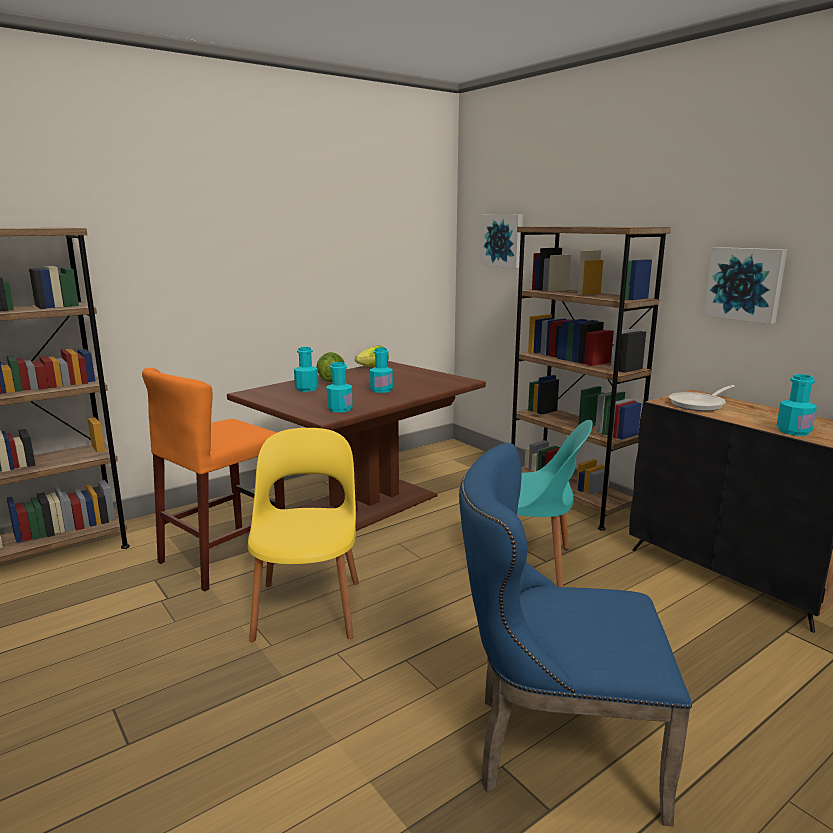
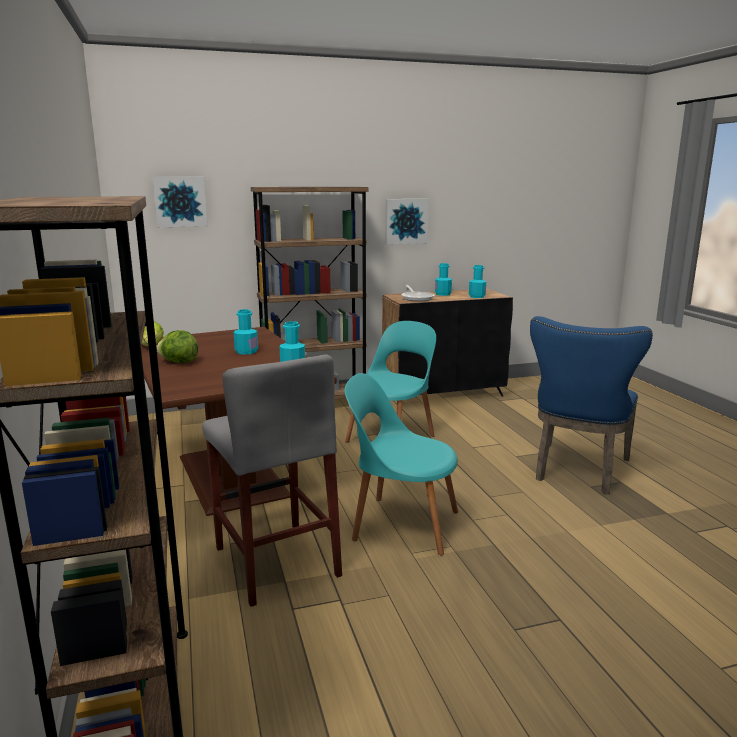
camera: 70 degrees left, 0 degrees up
orange stool [142,368,285,592] -> grey stool [202,354,342,607]
yellow chair [248,428,359,642] -> turquoise chair [345,373,458,555]
turquoise bottle [294,347,318,392] -> turquoise bottle moved to [435,263,452,296]

